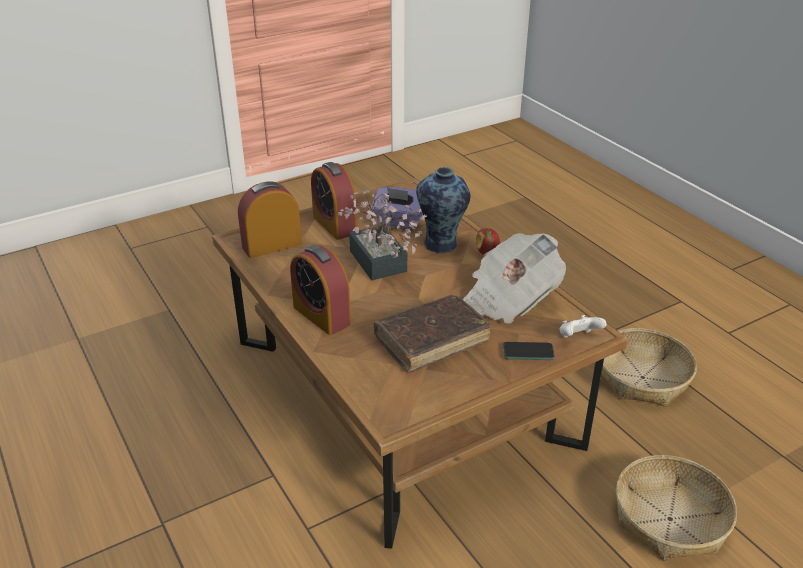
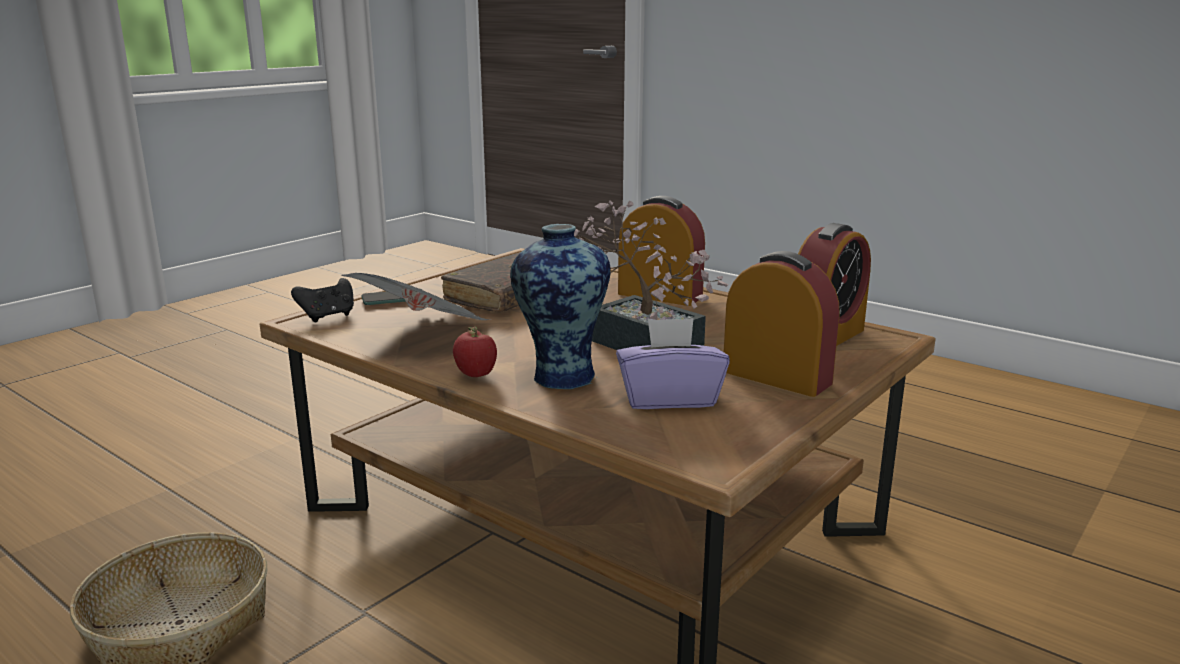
camera: 160 degrees right, 15 degrees down
white game controller [559,315,607,338] -> black game controller [291,278,354,322]
basket [616,455,737,561] -> none

